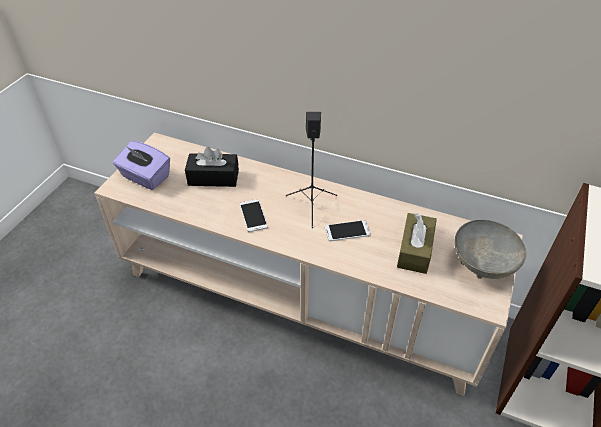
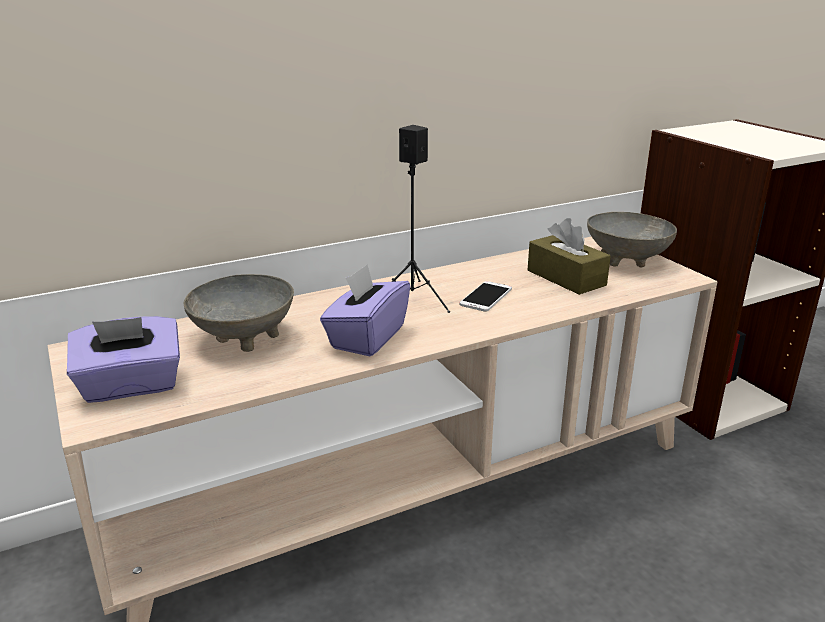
camera: 50 degrees left, 20 degrees down
black tissue box [185,147,239,187] -> grey bowl [184,274,294,352]
phone [239,199,268,232] -> purple tissue box [320,264,410,356]

